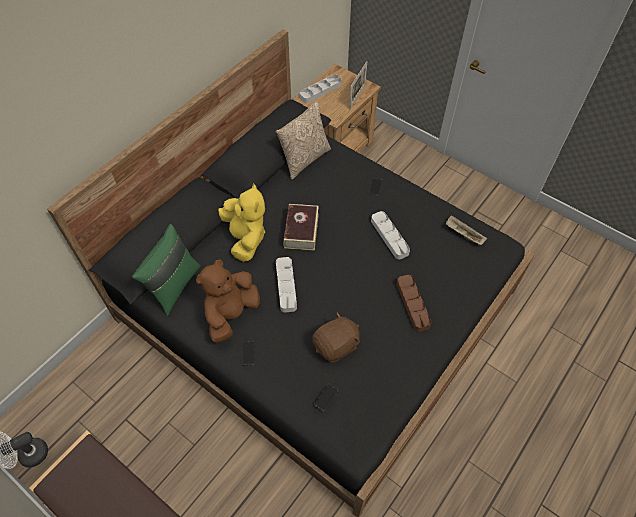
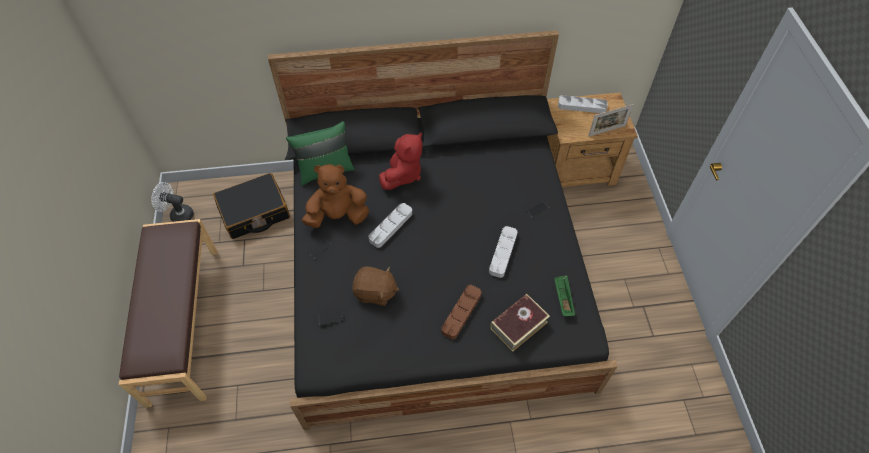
camera: 45 degrees right, 0 degrees up
yellow plush toy [218,183,265,262] -> red plush toy [379,132,423,190]
pillow [276,101,331,180] -> none
book [283,204,319,251] -> book moved to [490,294,550,352]
beige tray [445,215,487,245] -> green tray [554,275,575,316]
none -> black suitcase [213,173,290,239]

